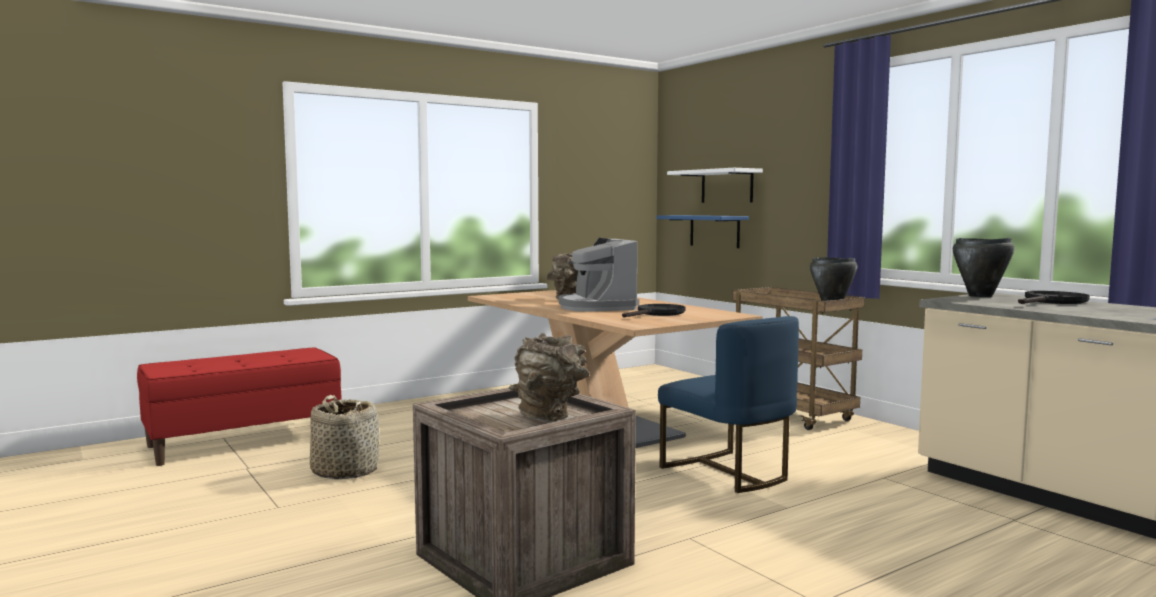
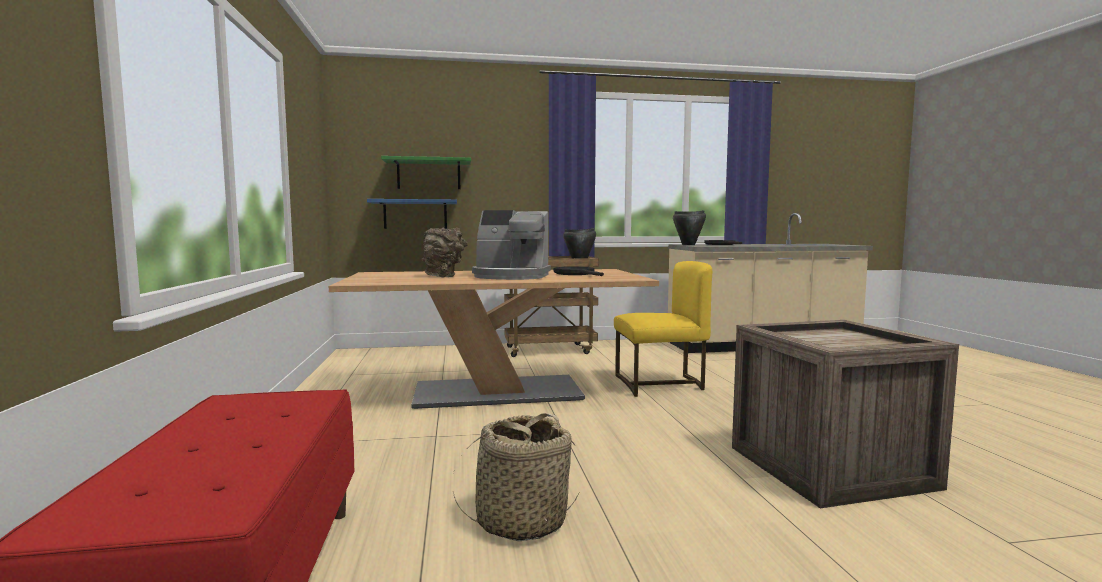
camera: 65 degrees left, 0 degrees up
brown vase [509,333,589,422] -> none
blue chair [658,316,799,493] -> yellow chair [614,261,712,397]
white shelf [667,168,763,203] -> green shelf [381,156,471,189]

